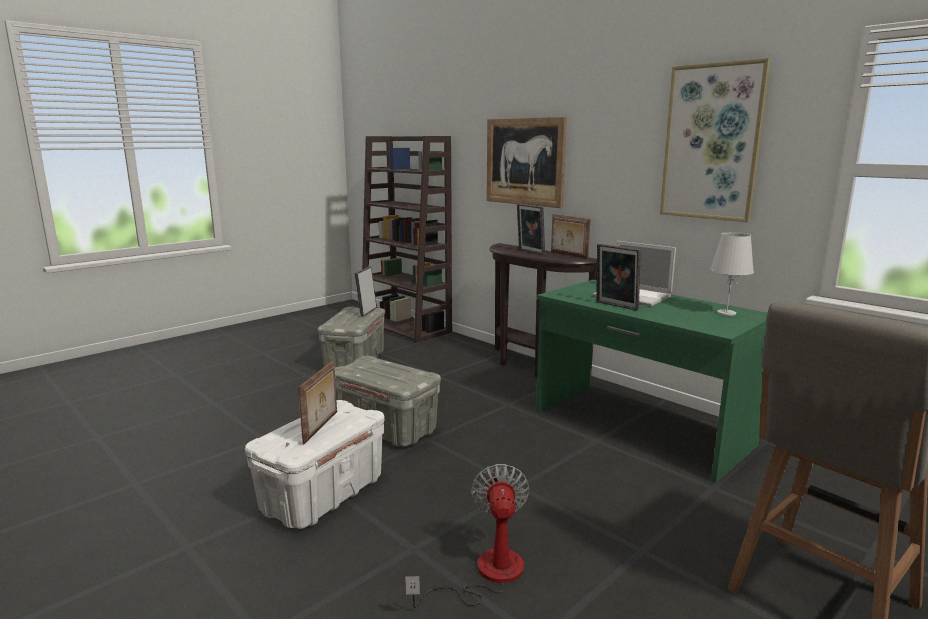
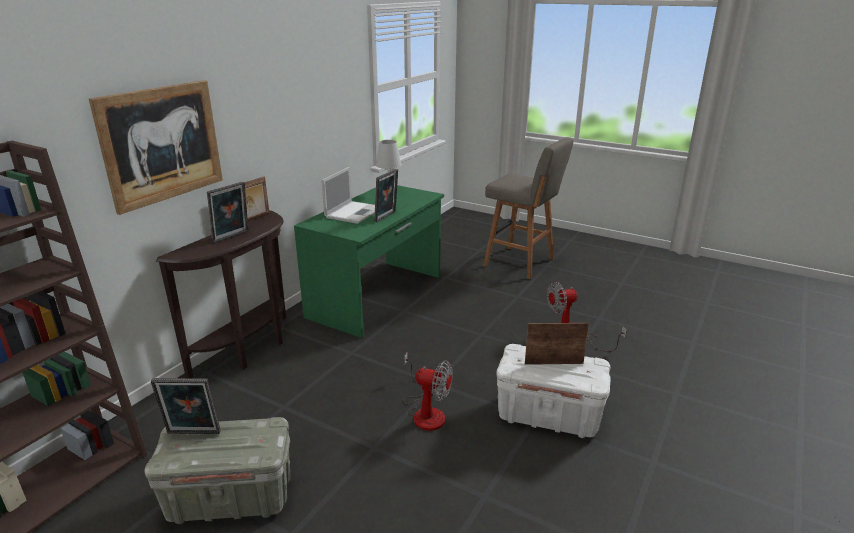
camera: 105 degrees left, 10 degrees up
grey storage box [335,356,441,447] -> fan [403,353,453,431]
picture [660,58,771,222] -> none

